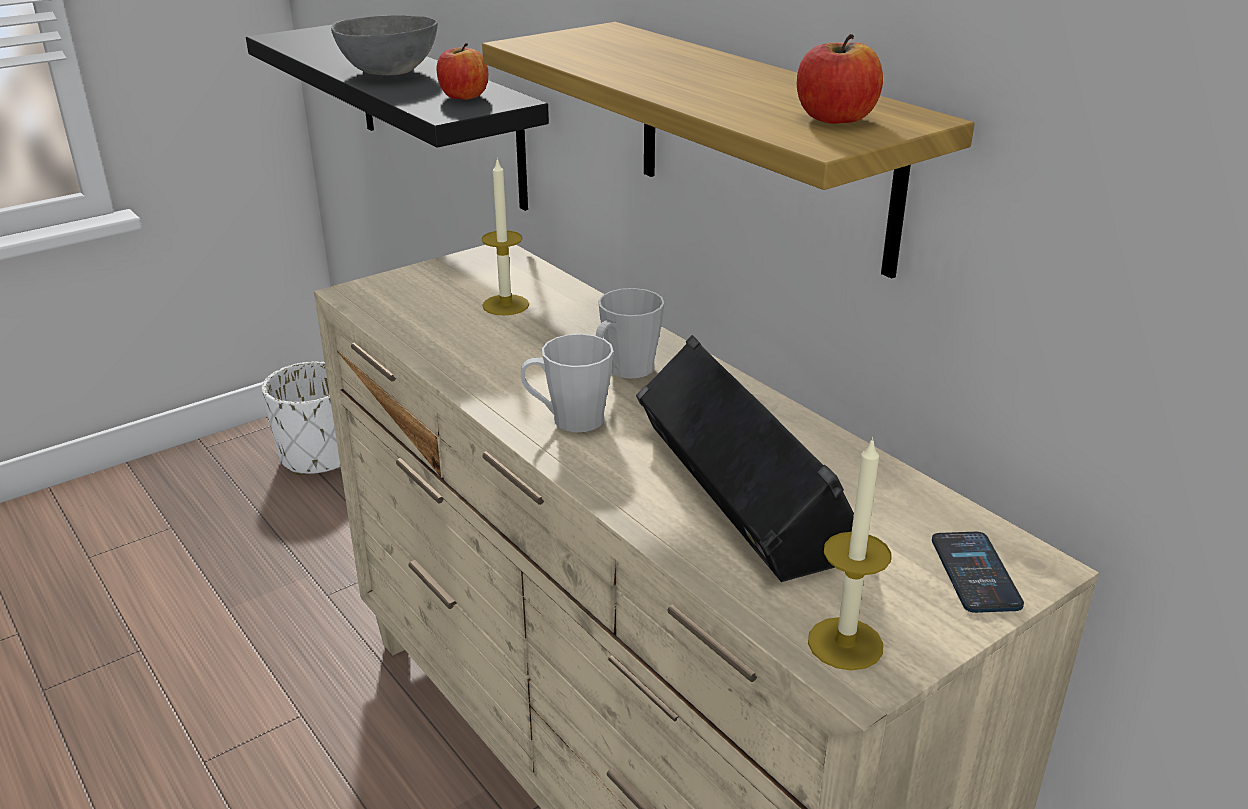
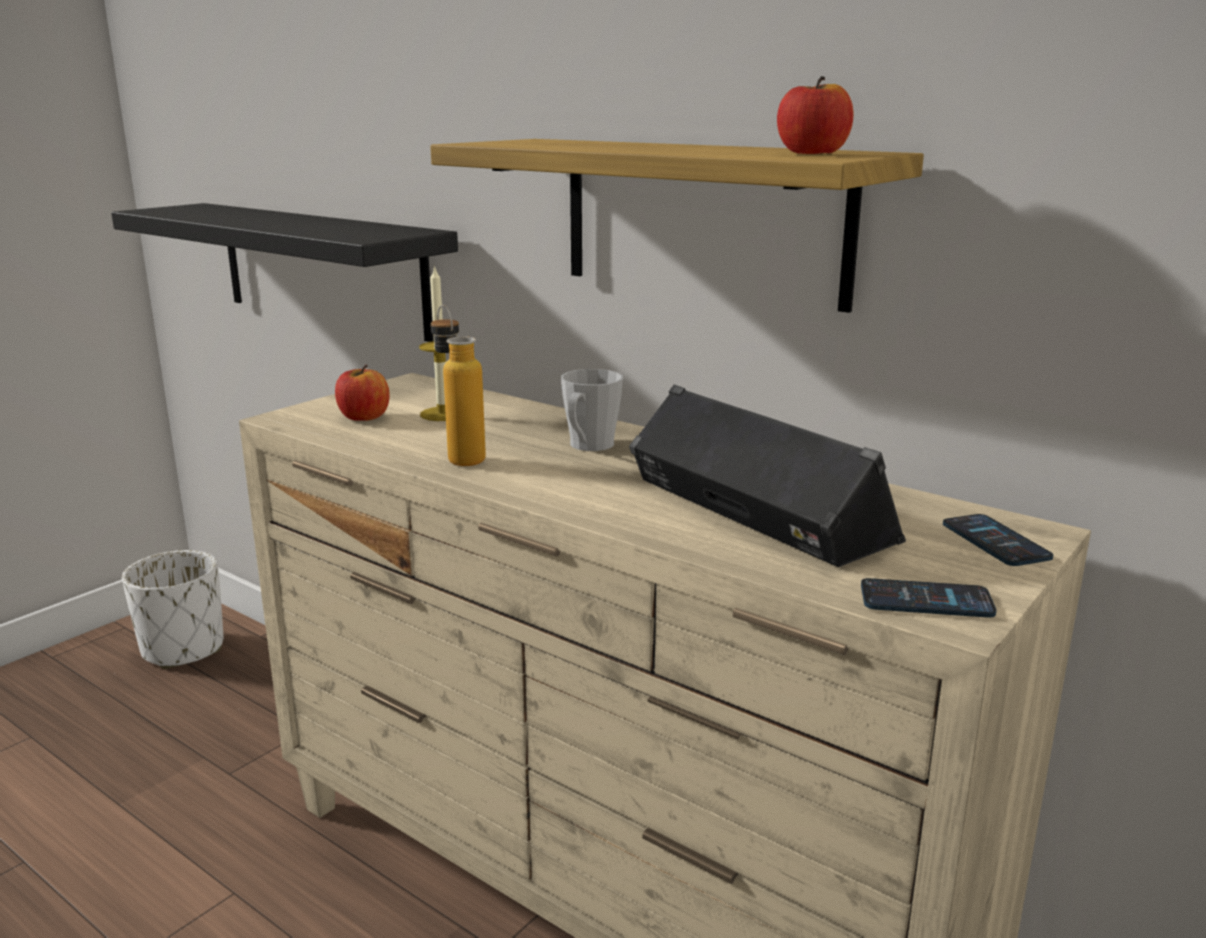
camera: 15 degrees left, 10 degrees down
grey bowl [331,15,438,75] -> none
apple [437,43,488,100] -> apple moved to [335,365,390,421]
grey mug [521,334,613,432] -> none
candle [808,437,891,670] -> phone [861,578,997,618]
none -> bottle [431,305,486,466]

